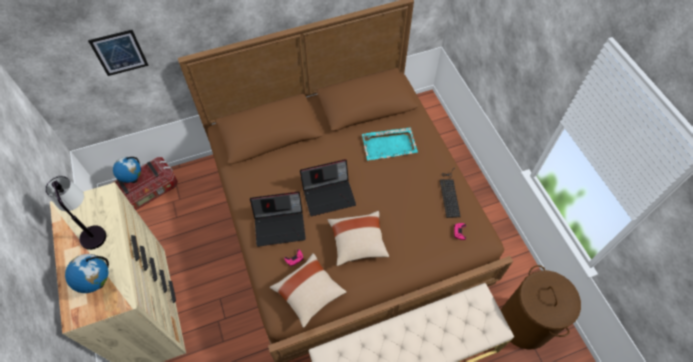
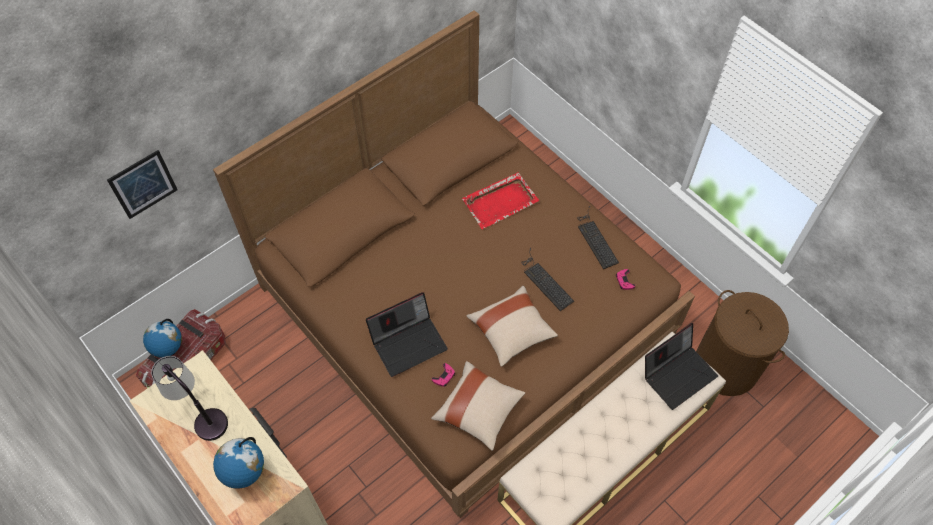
camera: 20 degrees left, 0 degrees up
laptop [300,159,356,216] -> laptop moved to [645,323,718,410]
turquoise tray [362,127,418,161] -> red tray [462,172,539,229]
none -> keyboard [521,248,574,311]

